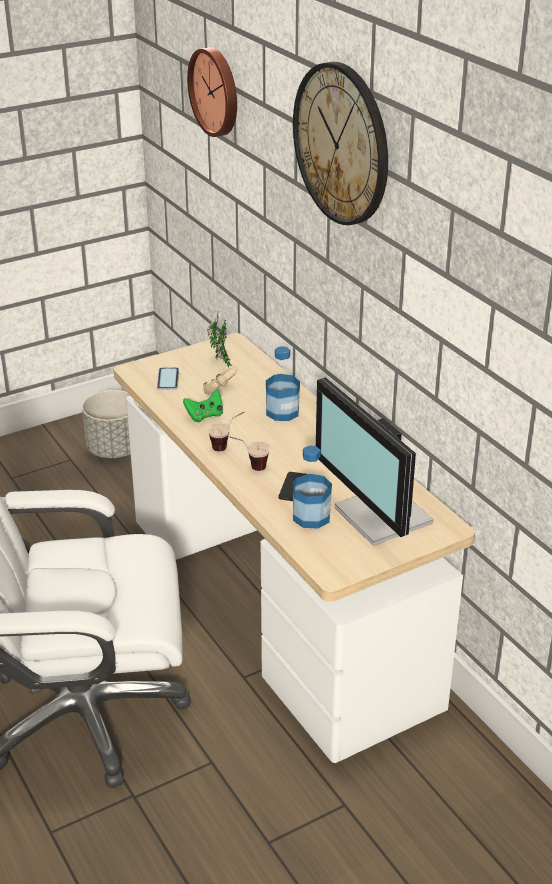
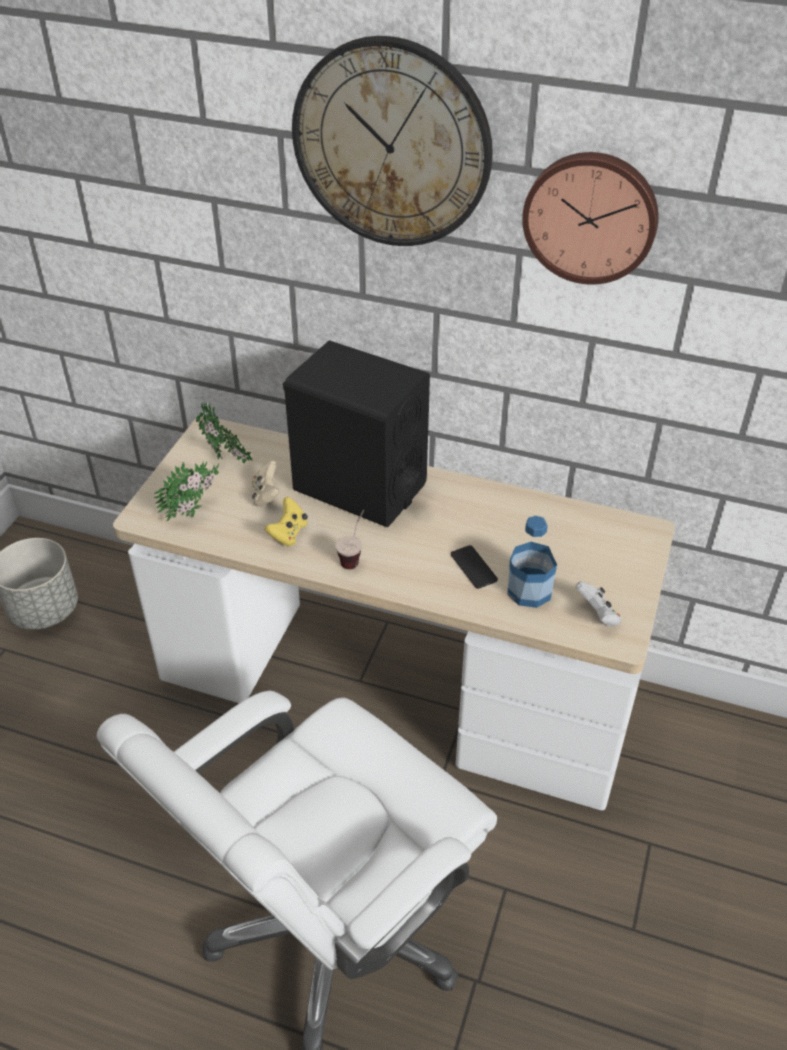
camera: 40 degrees left, 10 degrees up
phone [157,367,179,390] -> potted plant [154,462,219,522]
green game controller [183,389,223,422] -> yellow game controller [265,497,308,546]
wall clock [187,47,237,137] -> wall clock moved to [522,152,659,285]
cup [229,437,269,471] -> none
bottle [266,346,300,421] -> black speaker [283,341,430,527]
monitor [316,377,433,546] -> none
none -> white game controller [575,581,622,626]

